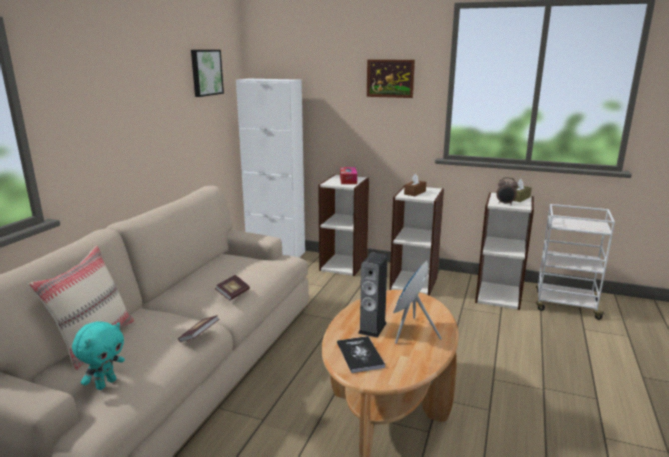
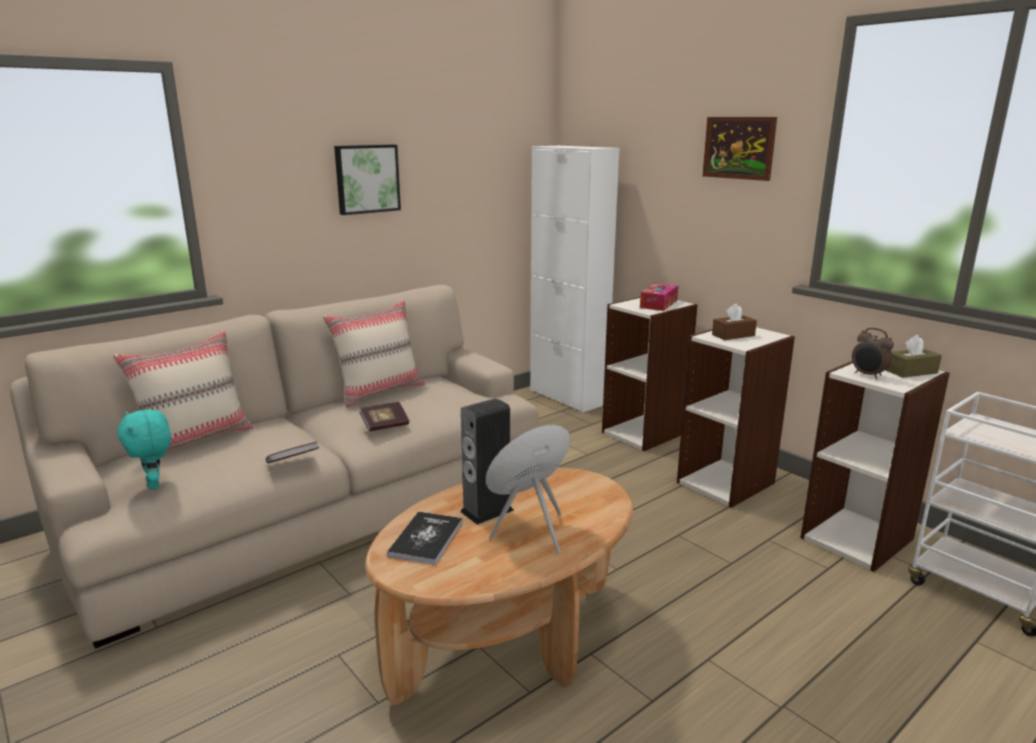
camera: 30 degrees right, 0 degrees up
turquoise plush toy [72,321,125,390] -> turquoise plush toy turned 90 degrees clockwise [117,409,171,490]
picture [191,50,224,97] -> picture moved to [334,145,401,215]
none -> beige pillow [323,300,425,408]

